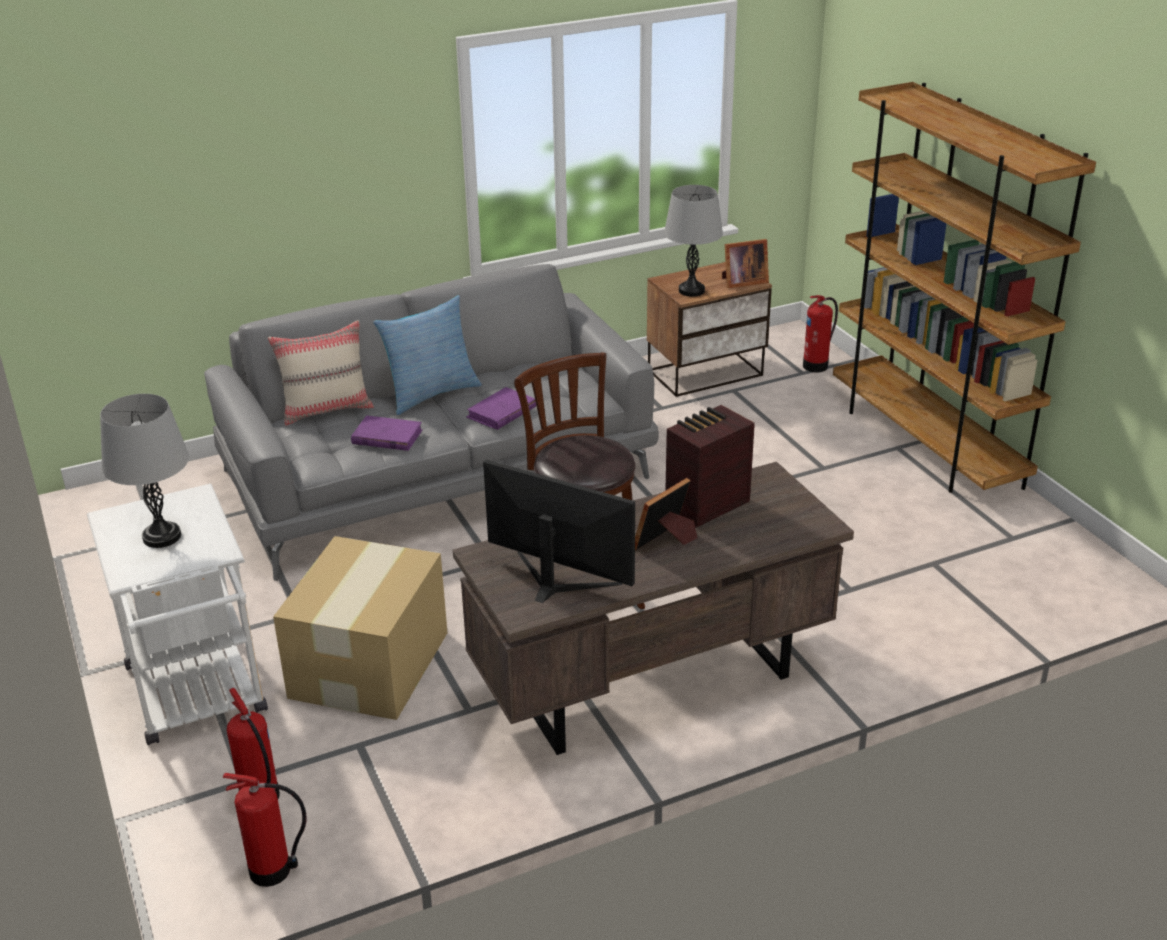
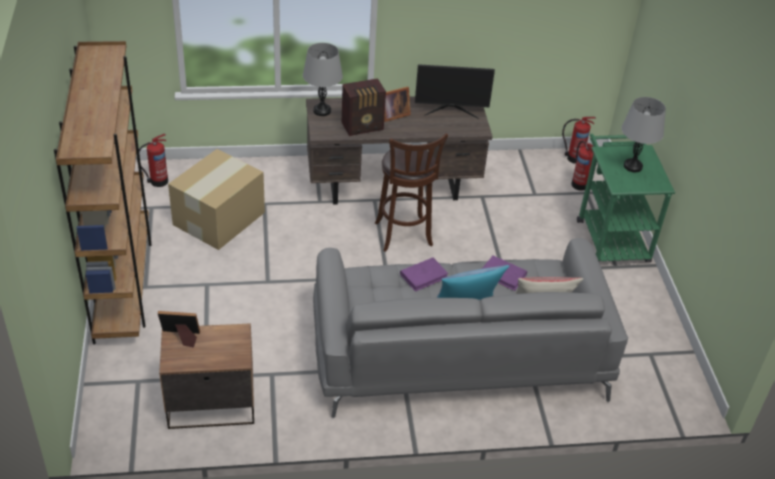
camera: 165 degrees left, 10 degrees up
white cart [87,484,268,745] -> green cart [577,134,675,262]
cardboard box [273,536,447,720] -> cardboard box moved to [168,149,265,250]
monitor [483,460,635,603] -> monitor turned 45 degrees counterclockwise [415,64,495,119]
grey table lamp [664,185,723,297] -> grey table lamp moved to [303,43,343,116]
fire extinguisher [803,295,838,373] -> fire extinguisher moved to [137,134,168,187]

